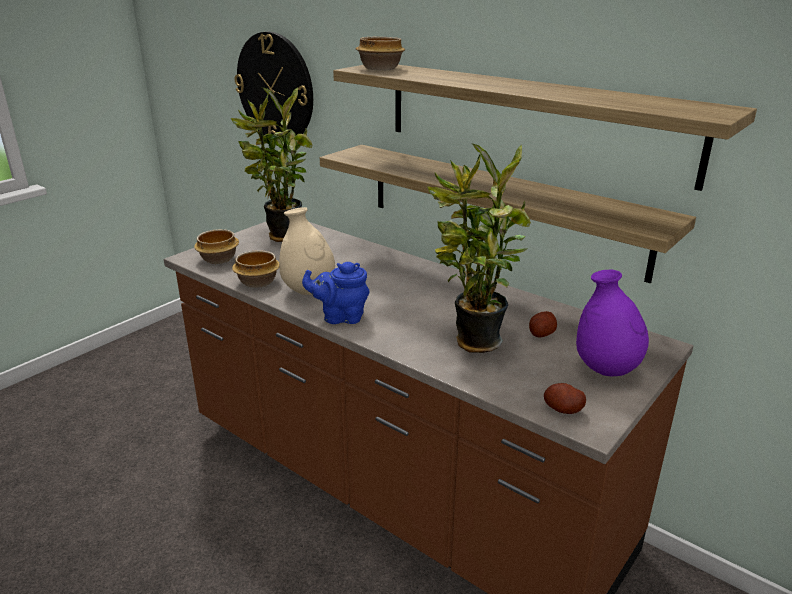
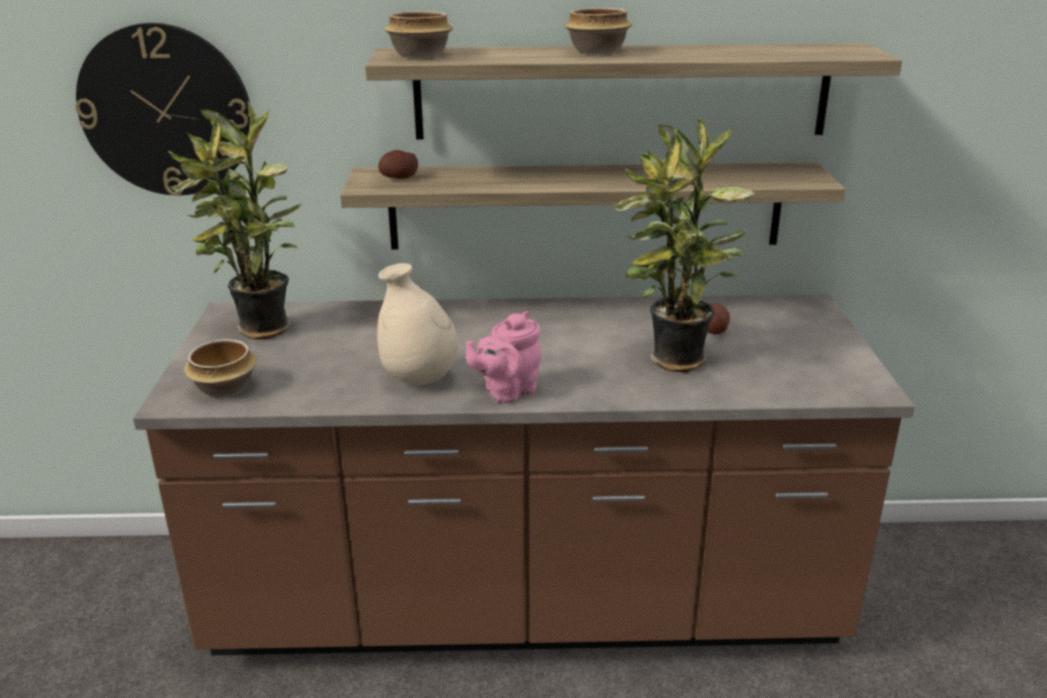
camera: 40 degrees left, 0 degrees up
bowl [232,250,279,288] -> bowl moved to [564,8,632,54]
blue teapot [302,262,369,324] -> pink teapot [466,311,541,403]
potato [544,383,586,414] -> potato moved to [378,150,418,179]
purple vase [576,269,649,376] -> none

